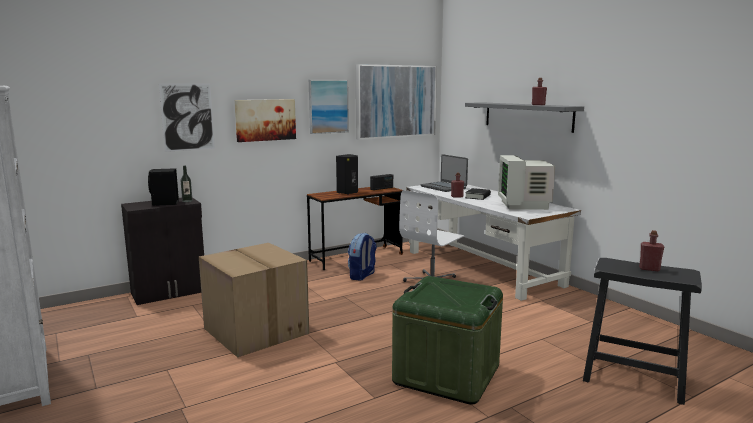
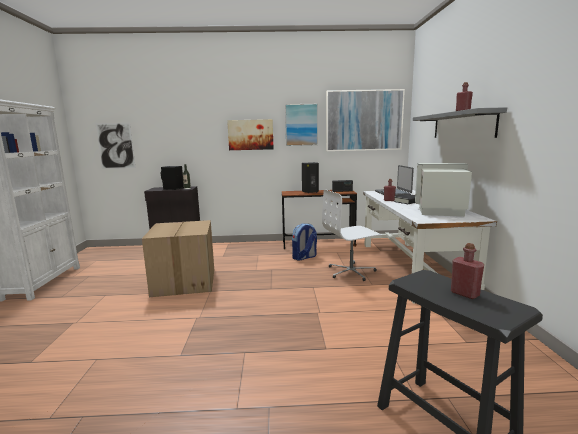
camera: 30 degrees right, 0 degrees up
picture [159,83,215,152] -> picture moved to [95,123,136,169]
green storage box [392,276,503,405] -> none
monitor [498,155,555,210] -> monitor turned 75 degrees clockwise [415,163,472,217]

